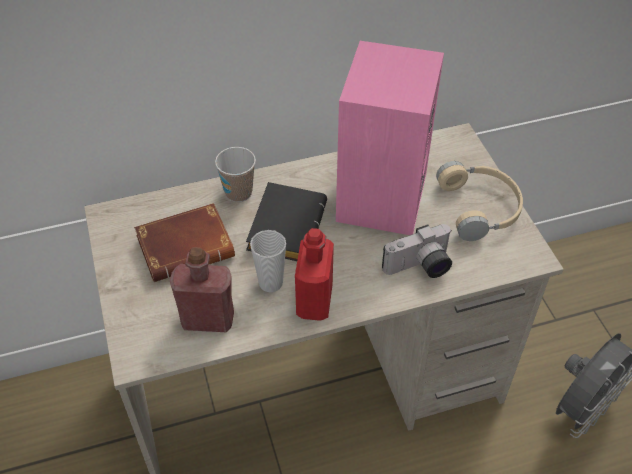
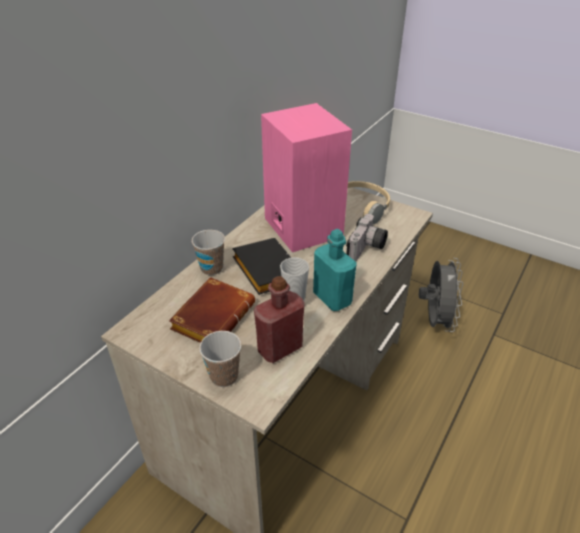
camera: 40 degrees left, 10 degrees down
red bottle [295,228,334,321] -> turquoise bottle [313,229,357,311]
none -> cup [199,331,242,387]

